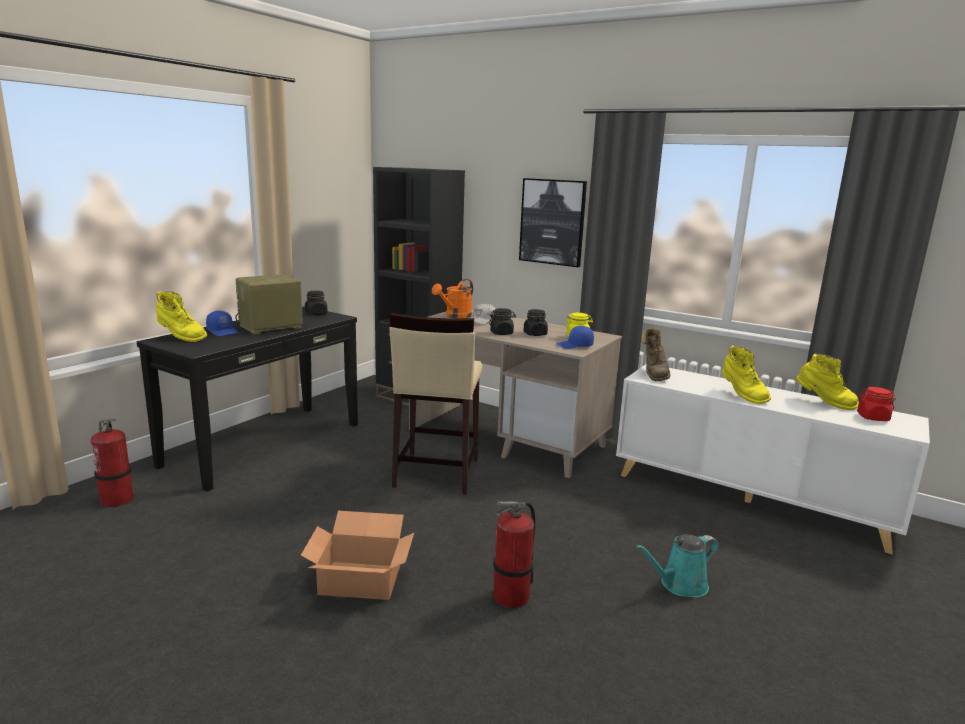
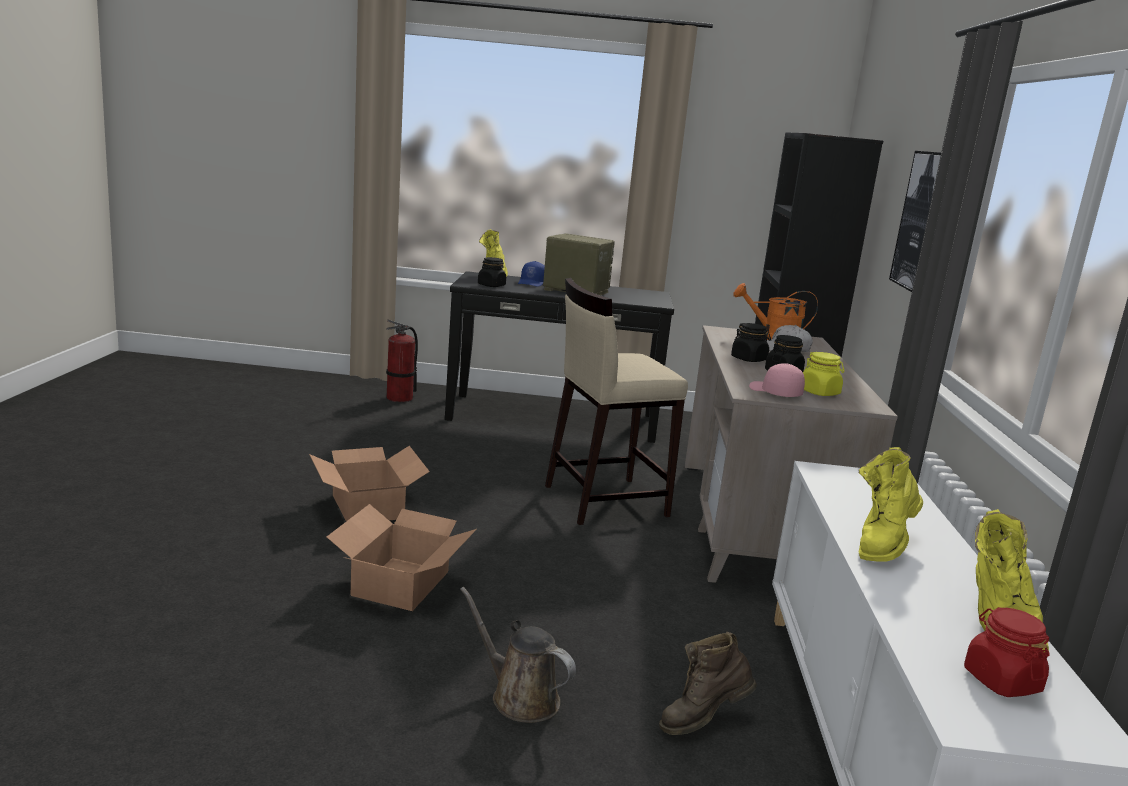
camera: 60 degrees right, 0 degrees up
black jar [305,291,328,315] -> black jar moved to [478,257,506,287]
fire extinguisher [493,501,535,608] -> cardboard box [327,504,477,611]
blue cap [556,326,594,349] -> pink cap [749,363,805,397]
turquoise watering can [636,534,719,597] -> brown watering can [460,587,576,723]
brown boot [641,328,670,381] -> brown boot moved to [659,632,757,735]

